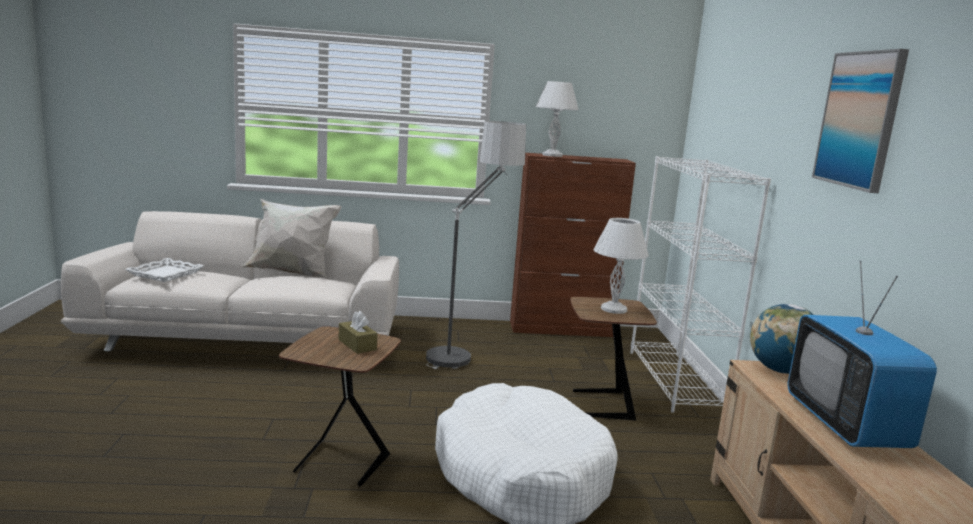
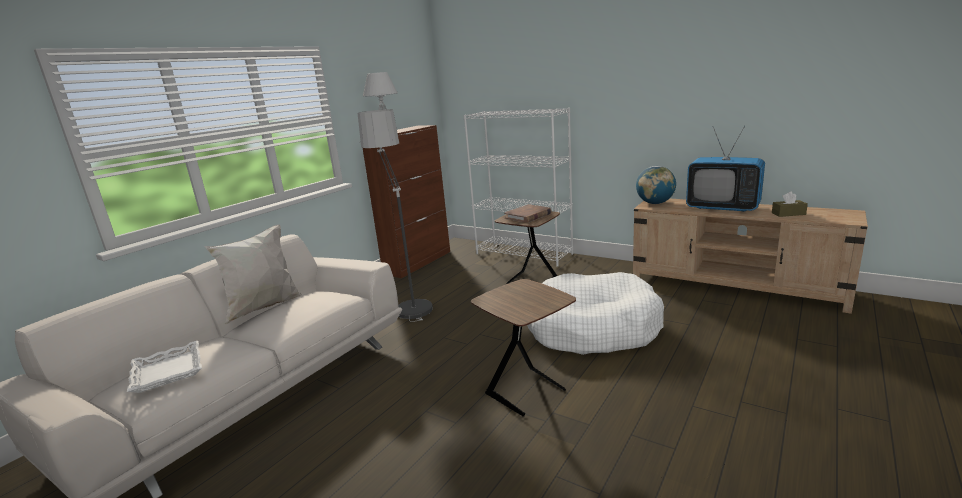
camera: 50 degrees left, 5 degrees up
brown tissue box [339,311,378,354] -> brown tissue box moved to [772,192,808,217]
white table lamp [594,218,649,314] -> brown book [504,204,552,223]
picture [812,49,909,193] -> none

